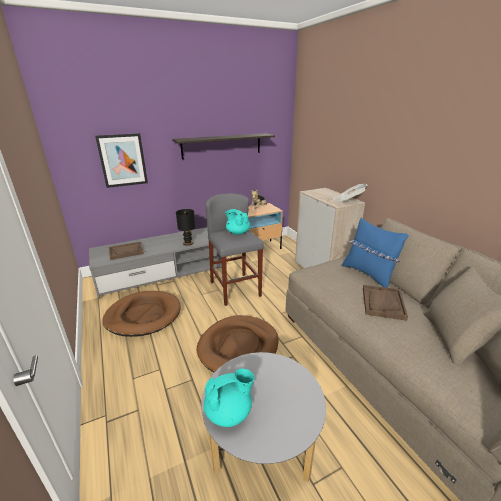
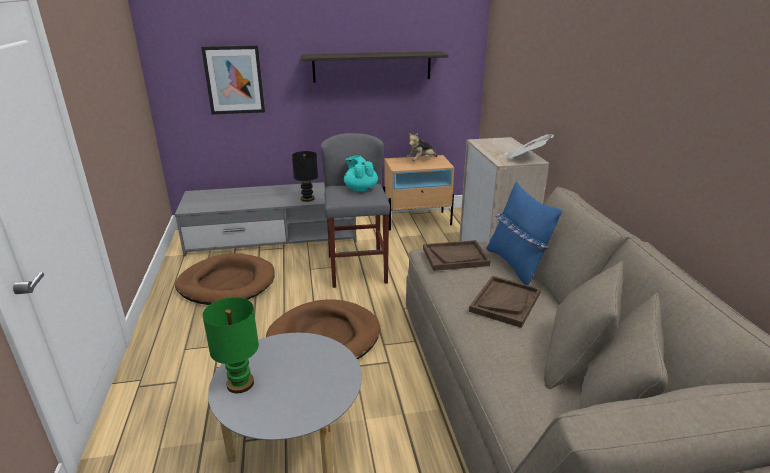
camera: 15 degrees right, 0 degrees up
brown tray [109,242,144,260] -> brown tray moved to [423,240,490,271]
turquoise teapot [204,369,255,427] -> green table lamp [202,297,259,393]

